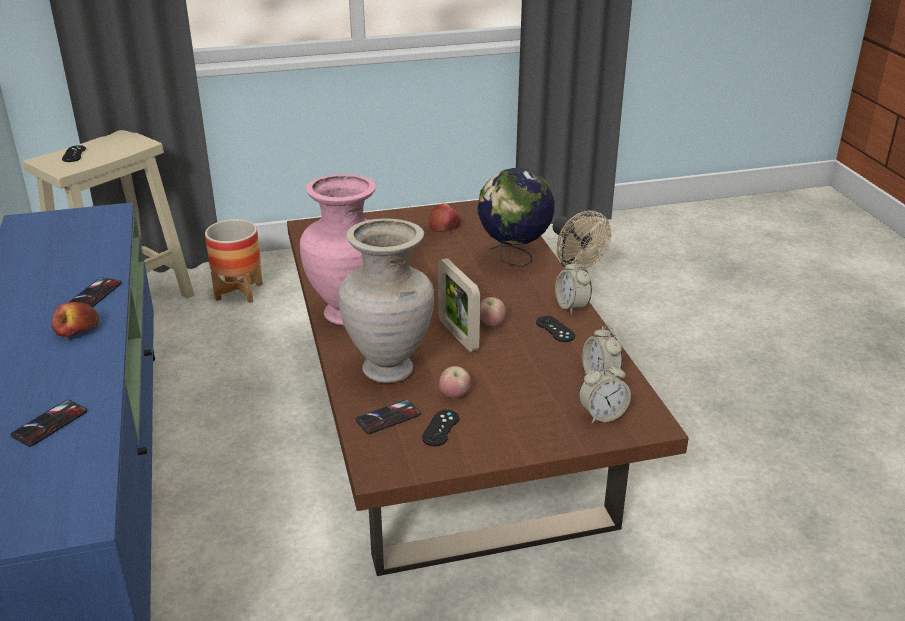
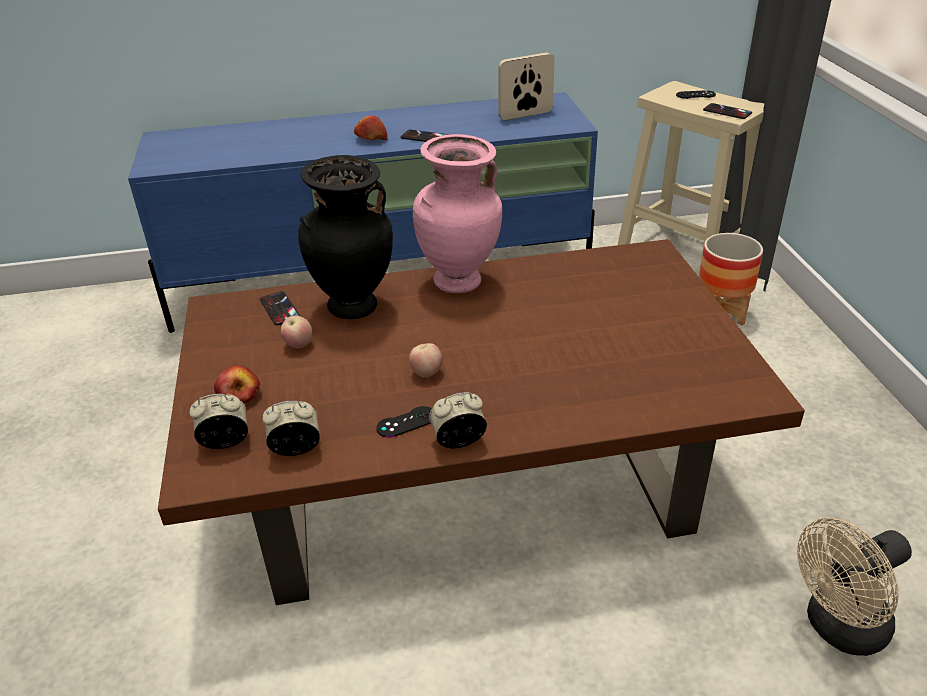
camera: 95 degrees right, 5 degrees up
phone [10,400,87,447] -> phone moved to [703,103,752,119]
beige vase [338,218,434,383] -> black vase [298,155,393,319]
black game controller [422,410,459,446] -> none
apple [428,203,461,232] -> apple moved to [214,365,260,403]
picture frame [438,258,480,352] -> picture frame moved to [498,52,555,120]
globe [477,168,555,267] -> none
alarm clock [579,360,631,423] -> alarm clock turned 90 degrees clockwise [189,394,248,449]

